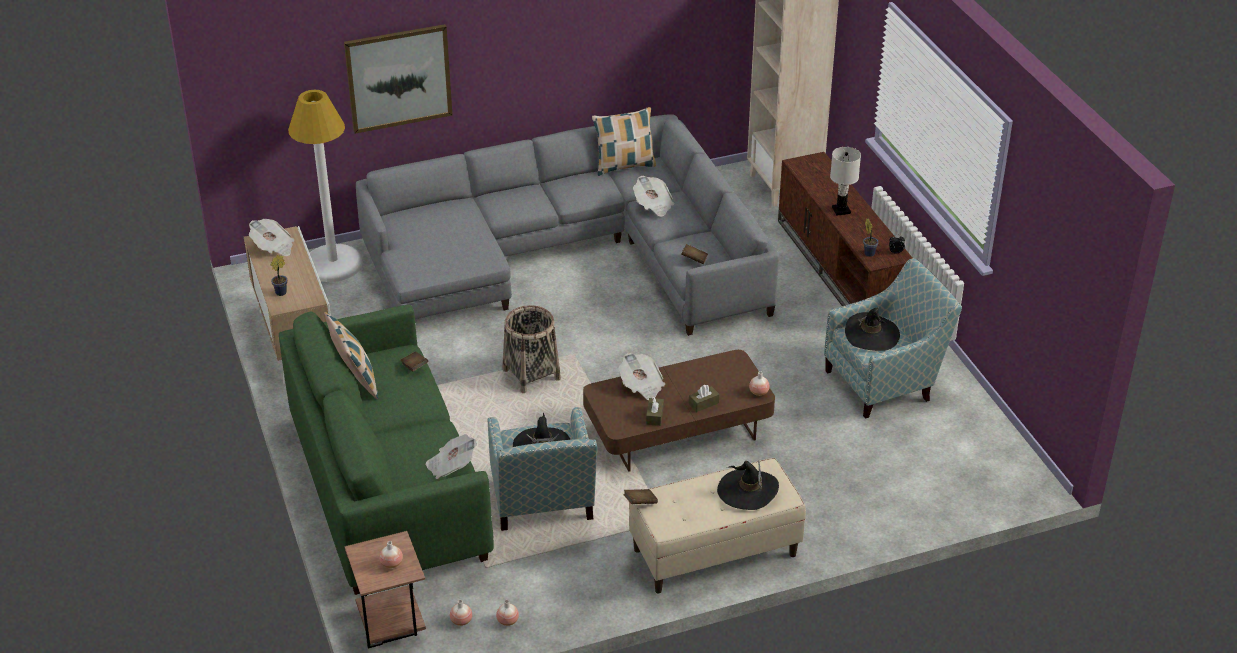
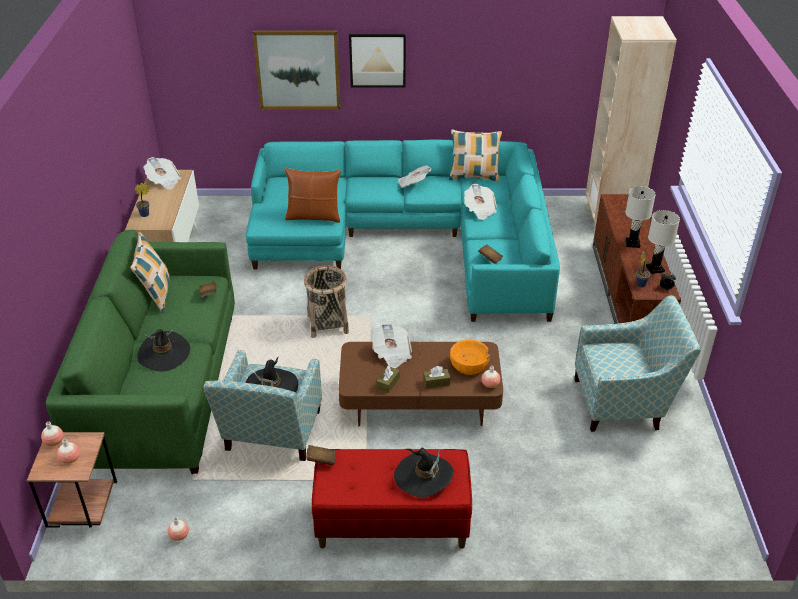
camera: 20 degrees right, 0 degrees up
white floor lamp [288,90,362,282] -> none
grey sofa [356,114,779,336] -> turquoise sofa [246,140,560,322]
newspaper [426,434,477,479] -> newspaper moved to [398,165,431,188]
vase [450,600,472,626] -> vase moved to [41,422,64,446]
beige bench [629,458,806,593] -> red bench [312,449,472,549]
black hat [845,307,900,351] -> black hat moved to [137,329,190,372]
none -> brown pillow [284,168,341,223]
none -> picture [349,34,406,88]
none -> orange bowl [450,339,490,375]
none -> white table lamp [646,210,680,274]

